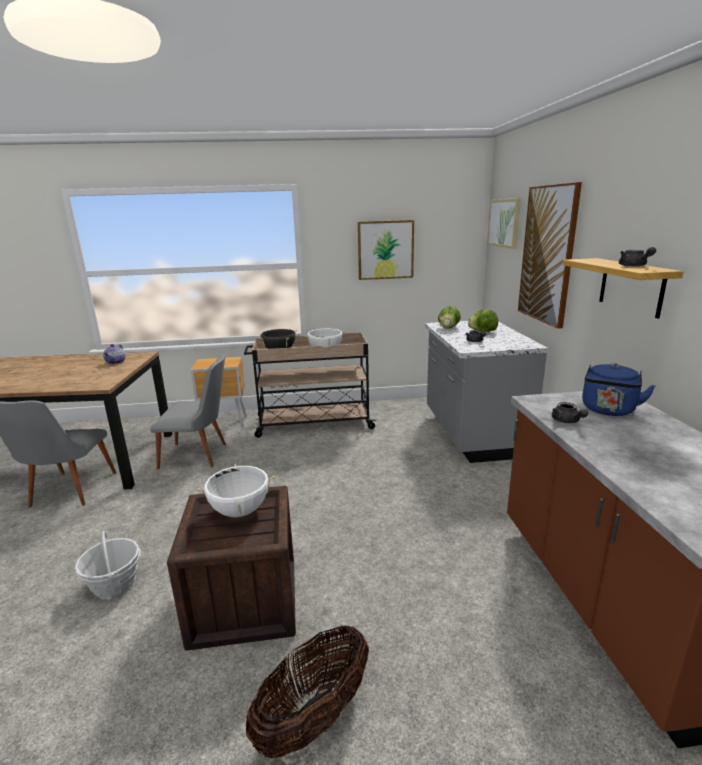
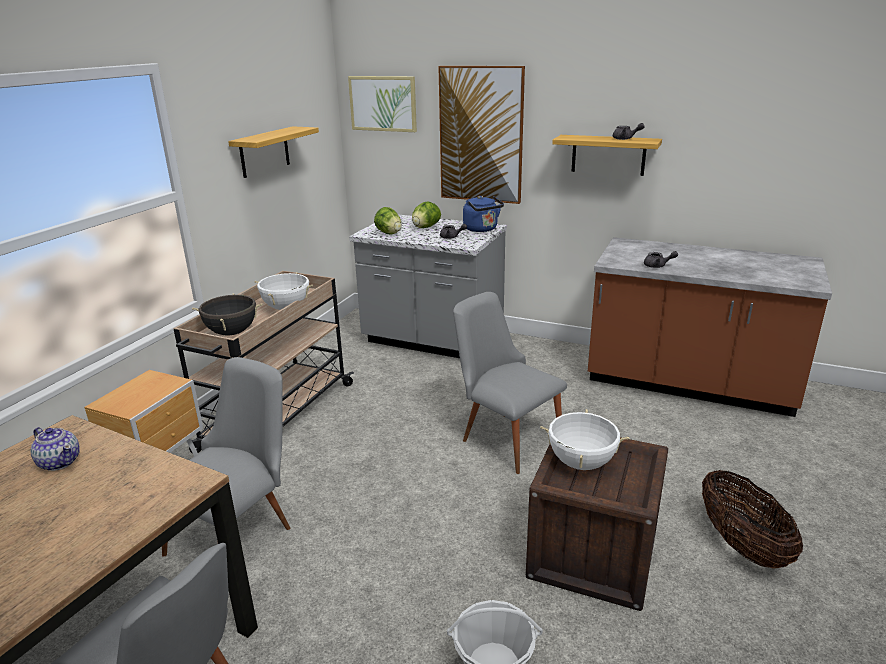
camera: 60 degrees left, 5 degrees up
picture [358,220,414,280] -> shelf [228,126,319,178]
blue kettle [582,363,655,416] -> blue kettle moved to [463,196,504,232]
none -> grey chair [453,292,567,474]

